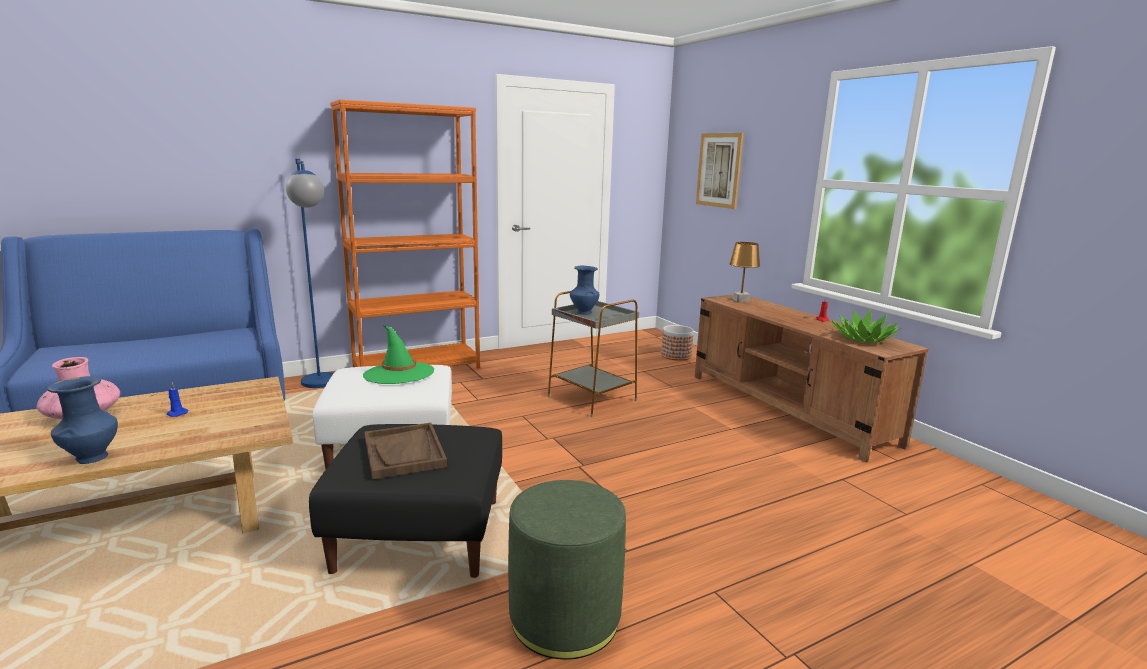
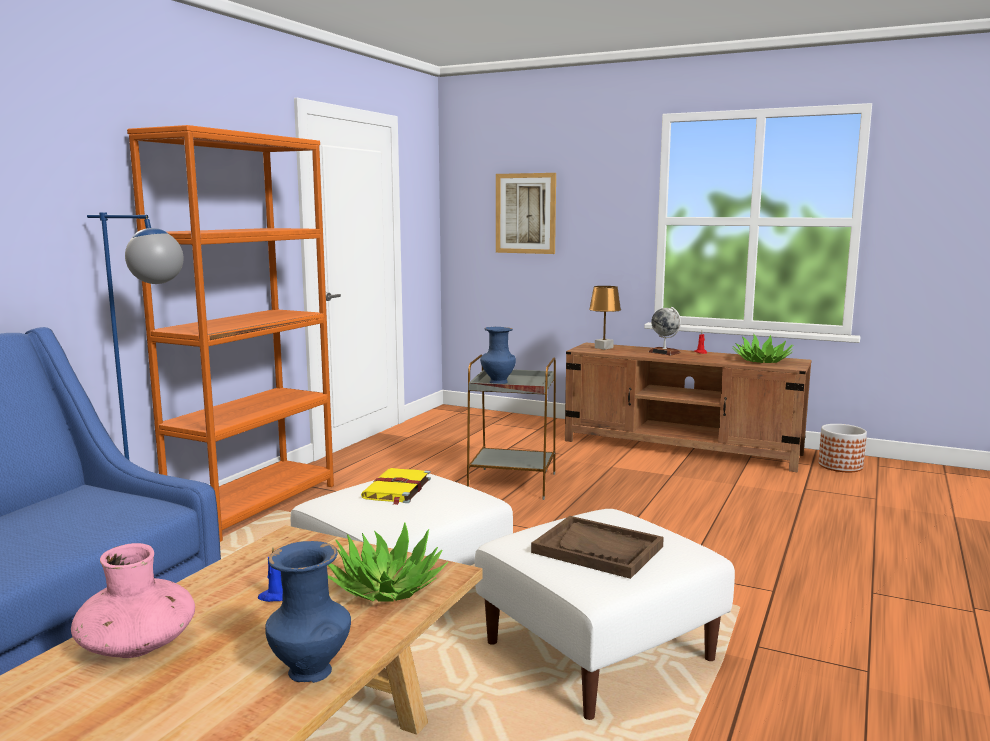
camera: 35 degrees left, 5 degrees down
black ottoman [309,424,502,578] -> white ottoman [475,509,735,720]
green hat [363,326,434,384] -> yellow book [361,468,431,505]
green ottoman [508,480,626,660] -> none
planter [661,325,694,361] -> planter moved to [818,424,867,472]
none -> potted plant [327,522,448,602]
none -> globe [649,307,681,356]

